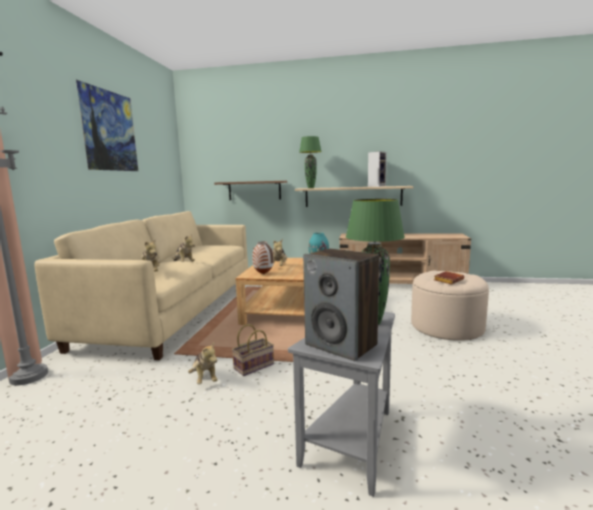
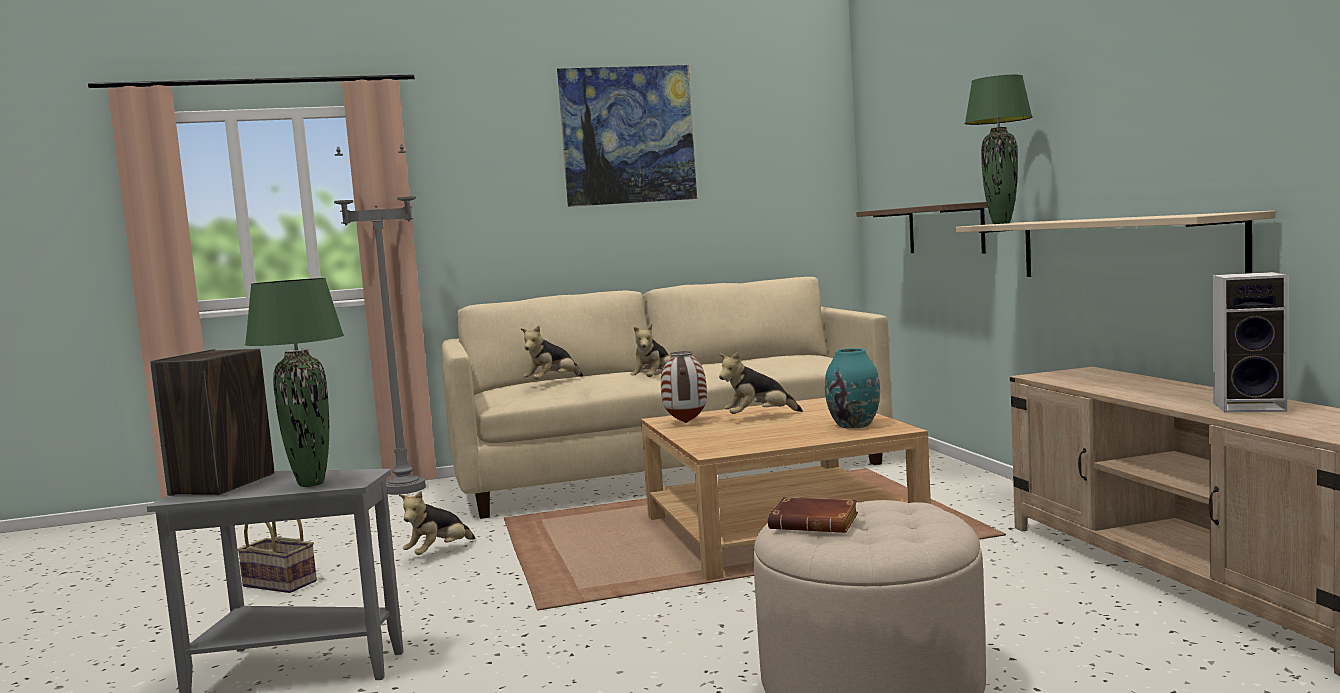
camera: 65 degrees right, 5 degrees down
basket [232,324,274,376] -> basket moved to [238,519,317,593]
speaker [368,151,387,187] -> speaker moved to [1212,272,1287,412]

